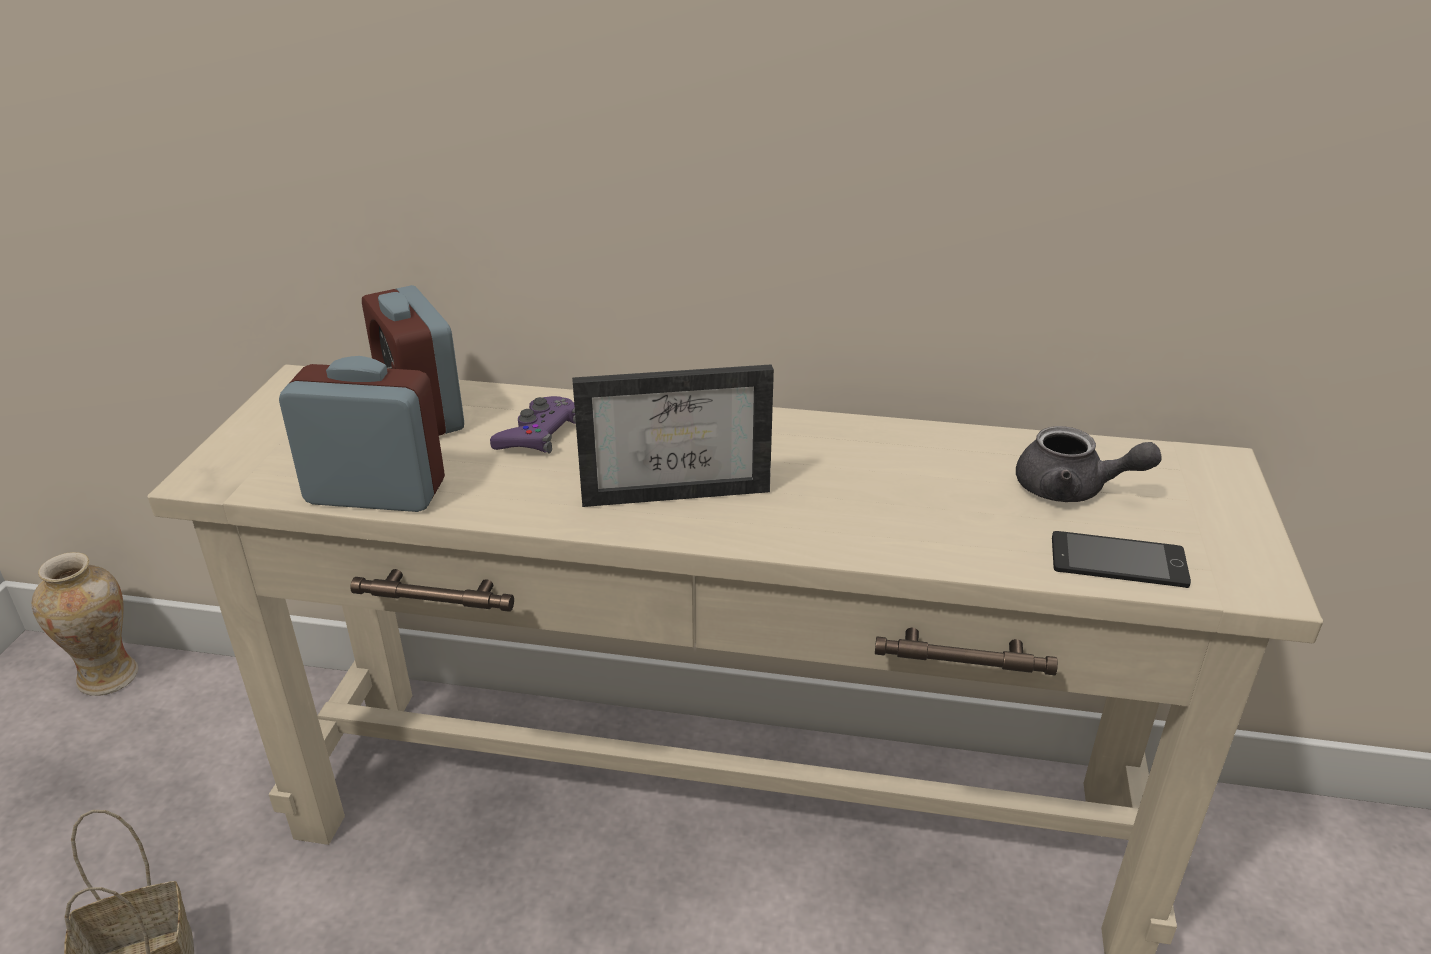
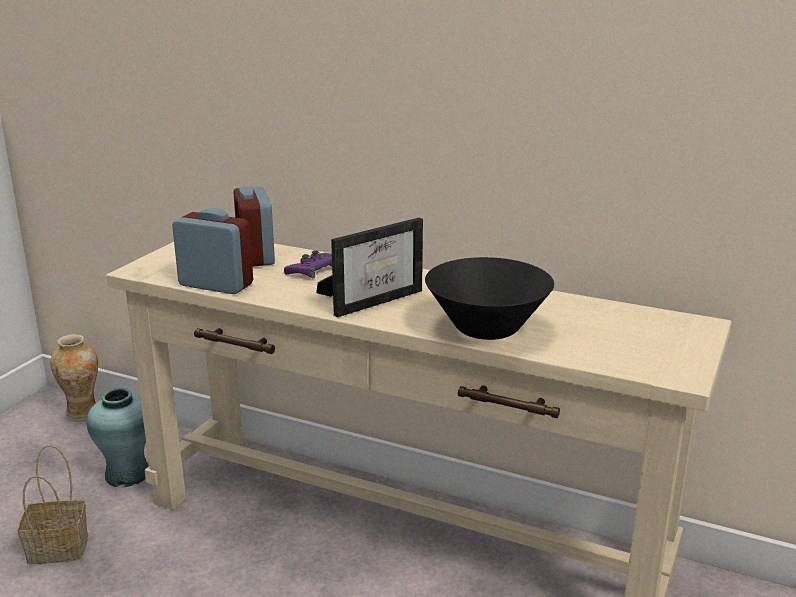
camera: 15 degrees right, 10 degrees down
picture frame [572,364,774,507] -> picture frame turned 45 degrees counterclockwise [316,218,423,317]
grey teapot [1016,426,1162,502] -> none
phone [1052,531,1191,588] -> none
none -> turquoise vase [87,388,149,487]
none -> black bowl [425,257,554,340]

